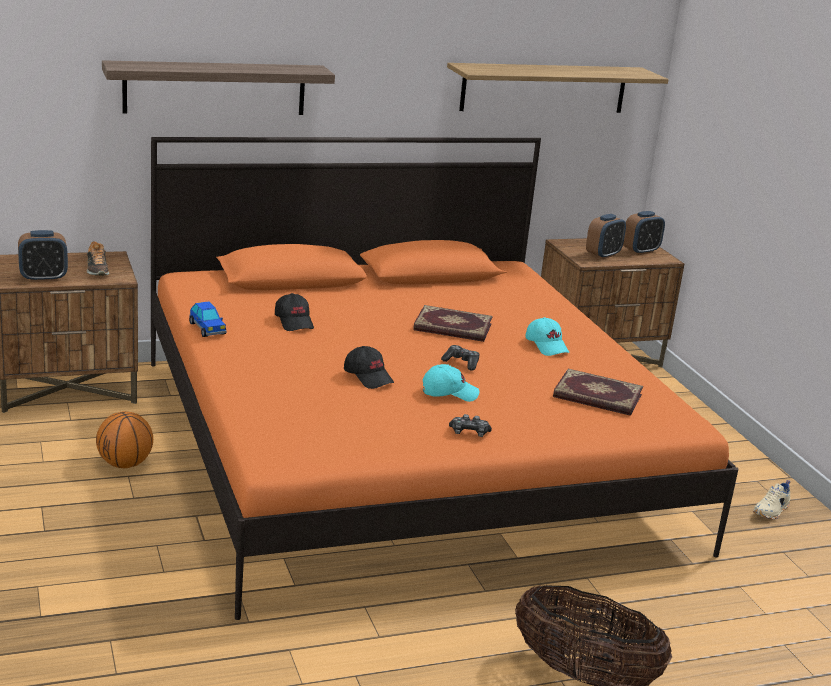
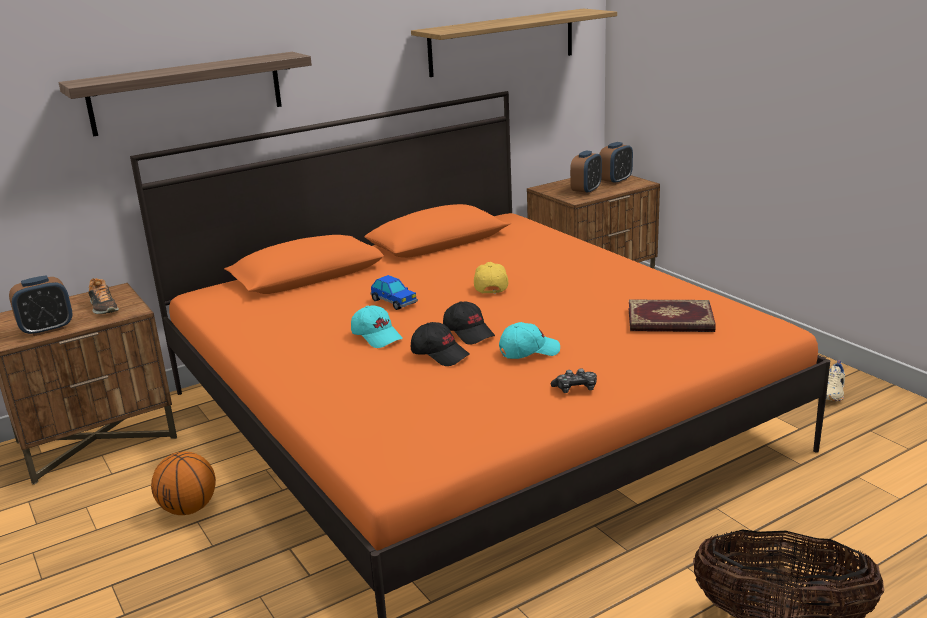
camera: 10 degrees left, 0 degrees up
toy car [189,301,226,337] -> toy car moved to [371,275,418,310]
black cap [275,293,314,331] -> black cap moved to [443,301,495,344]
book [413,305,492,342] -> yellow cap [474,262,508,294]
game controller [441,345,479,371] -> none
turquoise cap [525,317,569,356] -> turquoise cap moved to [351,305,403,348]

